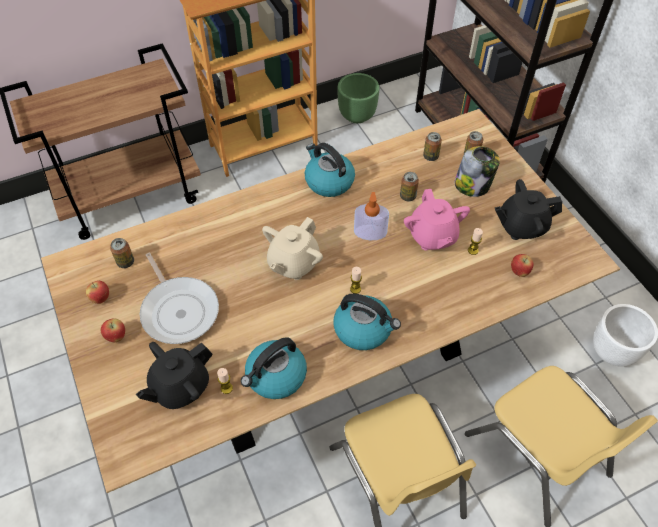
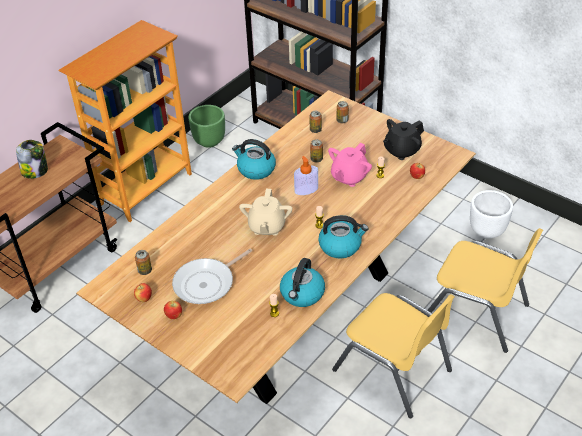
camera: 25 degrees left, 10 degrees down
black teapot [136,342,213,409] -> none
frying pan [140,253,219,344] -> frying pan turned 105 degrees clockwise [172,248,252,304]
pink teapot [404,189,470,250] -> pink teapot turned 75 degrees clockwise [328,143,372,187]
jar [455,146,500,197] -> jar moved to [16,140,48,179]

